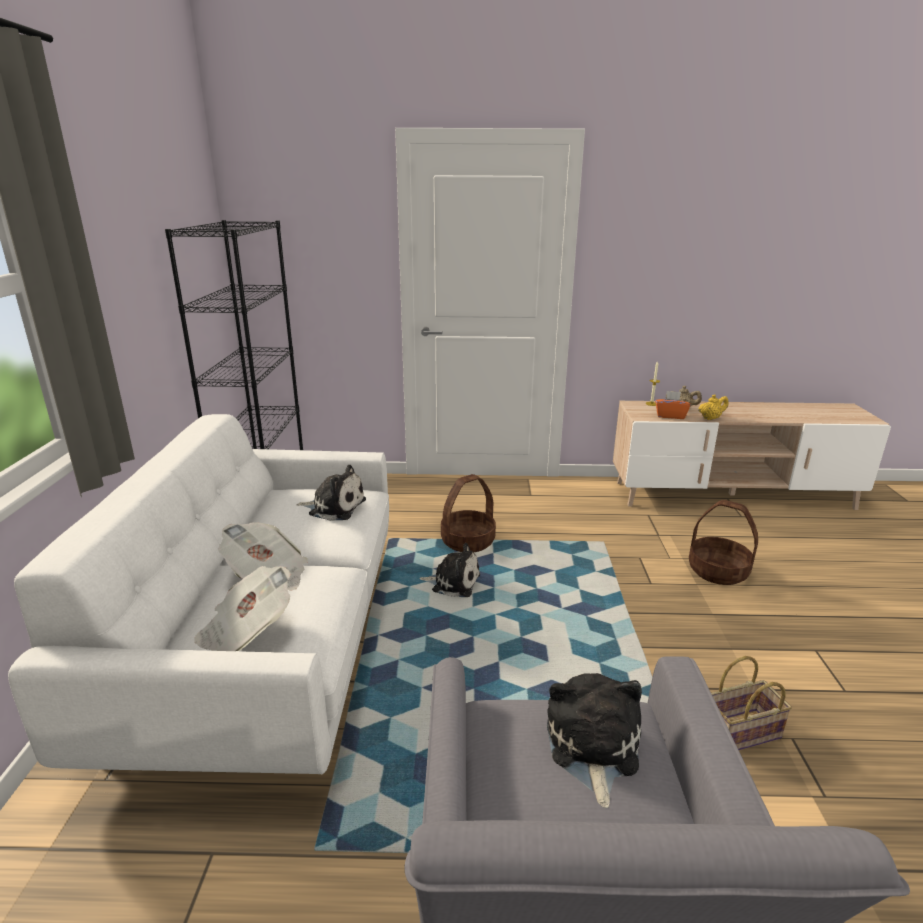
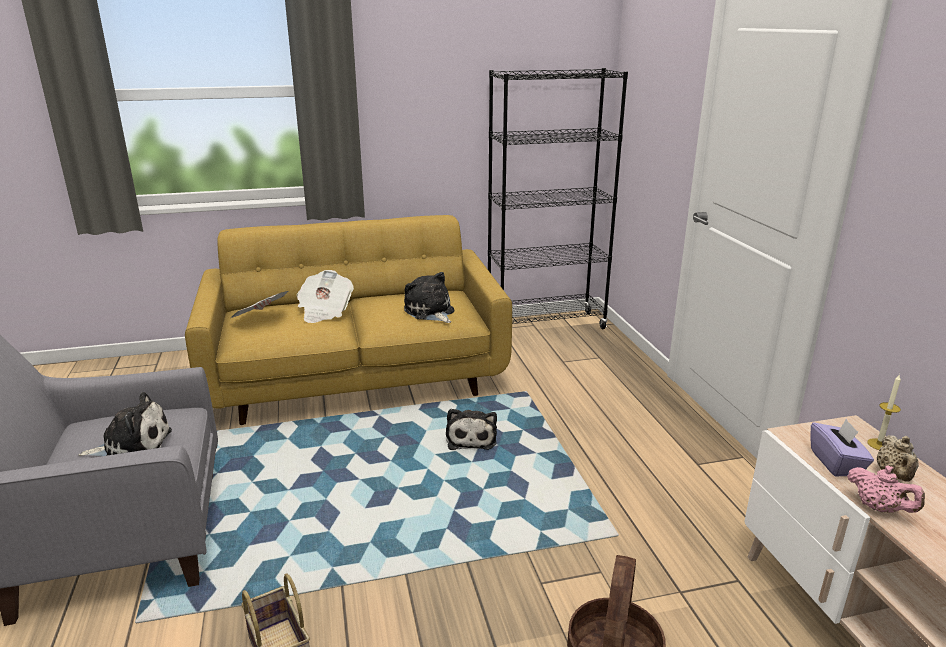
camera: 75 degrees right, 0 degrees up
white sofa [8,414,389,774] -> yellow sofa [185,215,512,425]
plush toy [296,465,366,521] -> plush toy turned 150 degrees clockwise [404,272,454,323]
basket [441,474,496,552] -> none
orange tissue box [655,391,690,419] -> purple tissue box [810,418,874,477]
yellow teapot [698,395,728,420] -> pink teapot [847,466,925,513]

